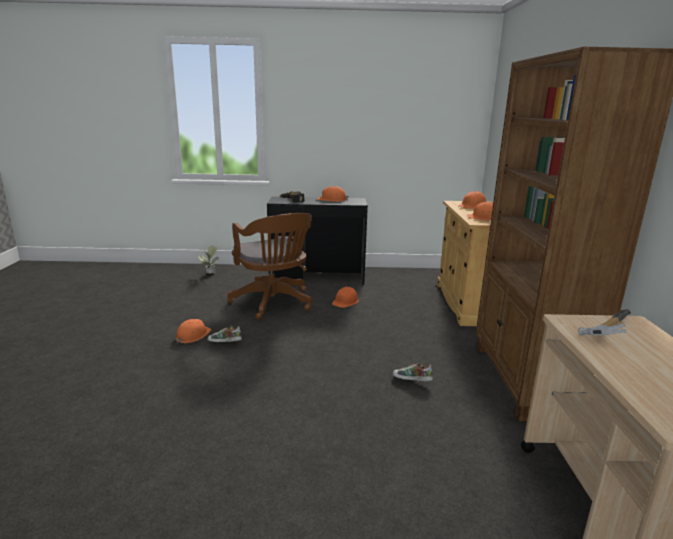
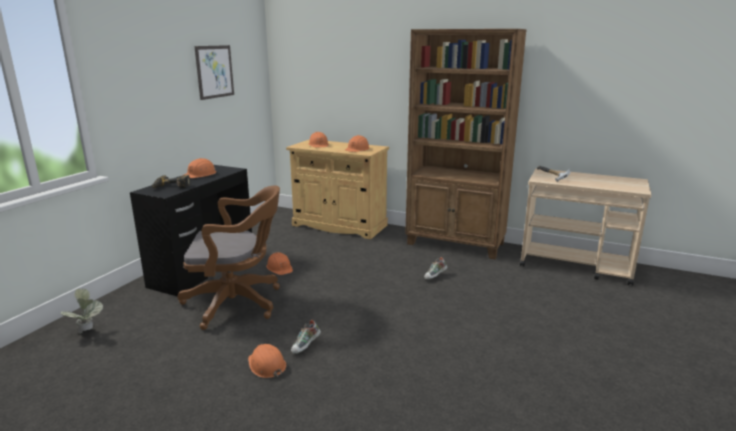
camera: 65 degrees left, 0 degrees up
none -> picture [194,45,234,100]

